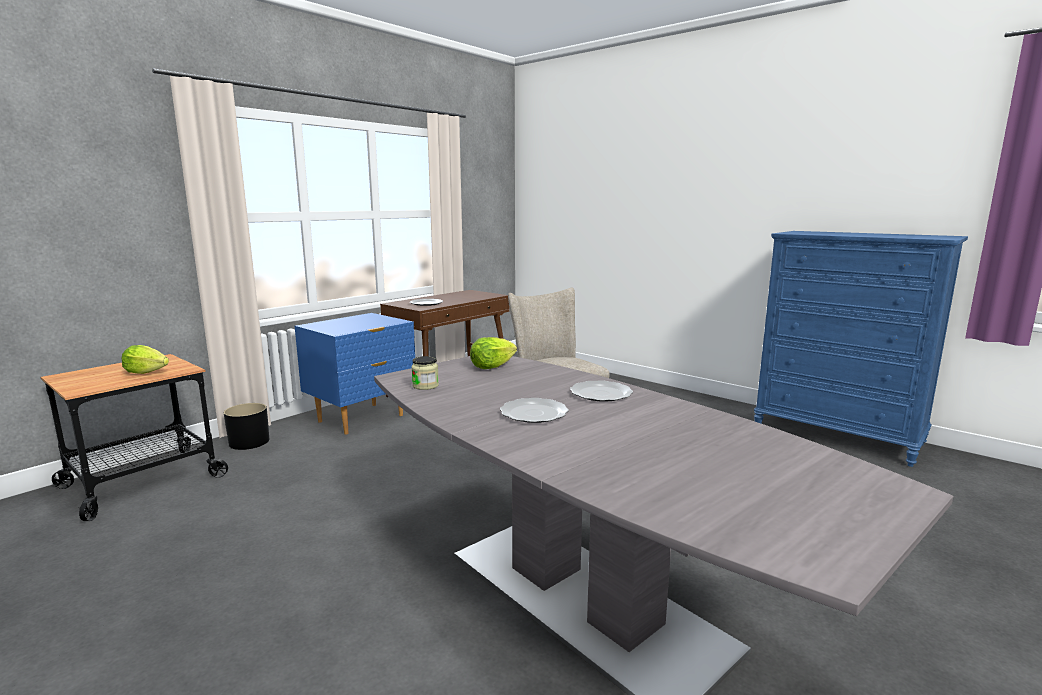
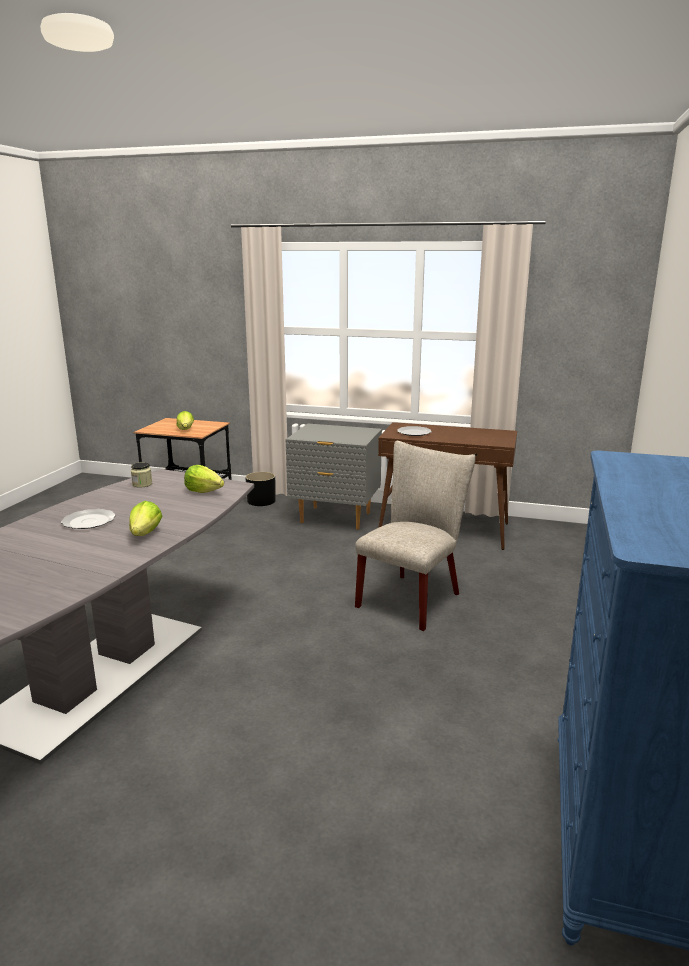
camera: 65 degrees right, 5 degrees up
blue nightstand [295,313,415,435] -> grey nightstand [286,424,382,530]
plate [570,380,633,402] -> lettuce [129,501,163,536]

